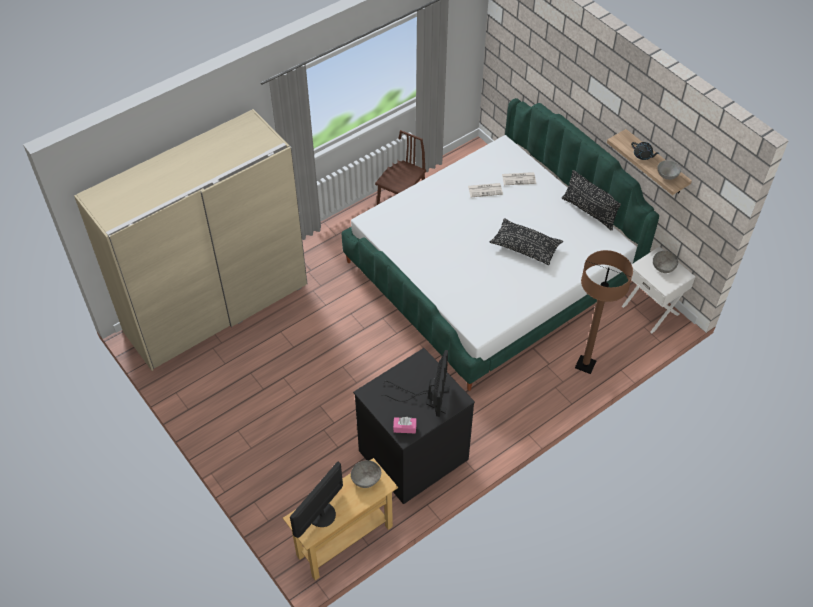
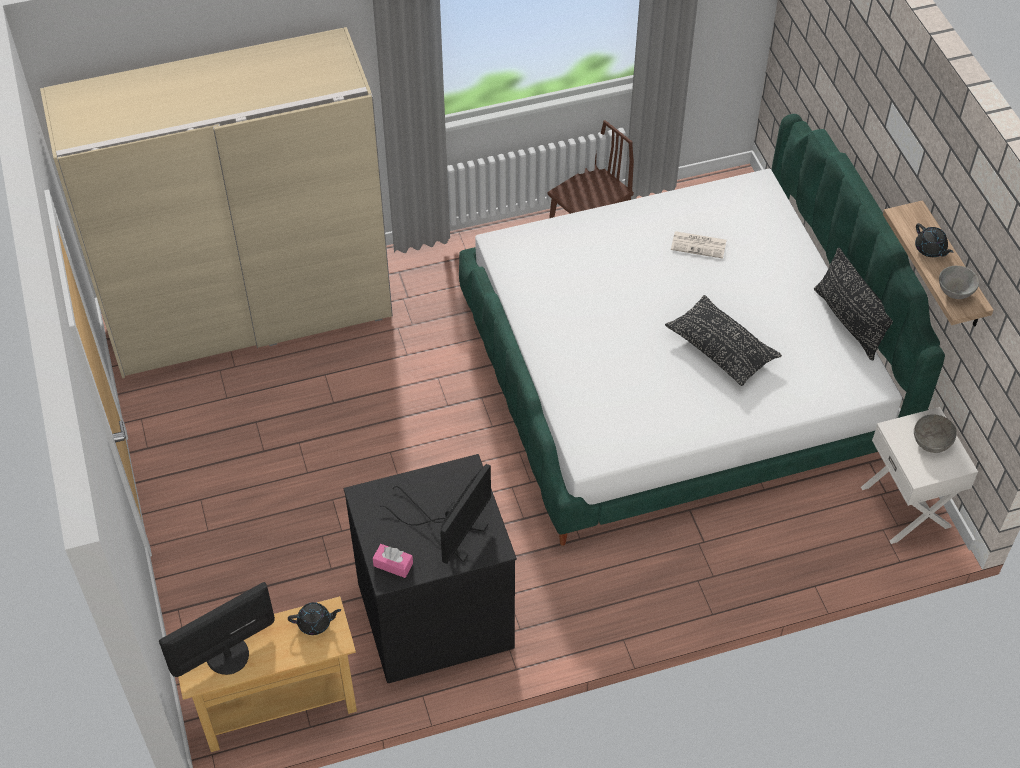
camera: 20 degrees right, 0 degrees up
grey bowl [351,460,381,488] -> black teapot [288,602,341,635]
newspaper [502,172,536,185] -> none
brown floor lamp [575,250,633,374] -> none

